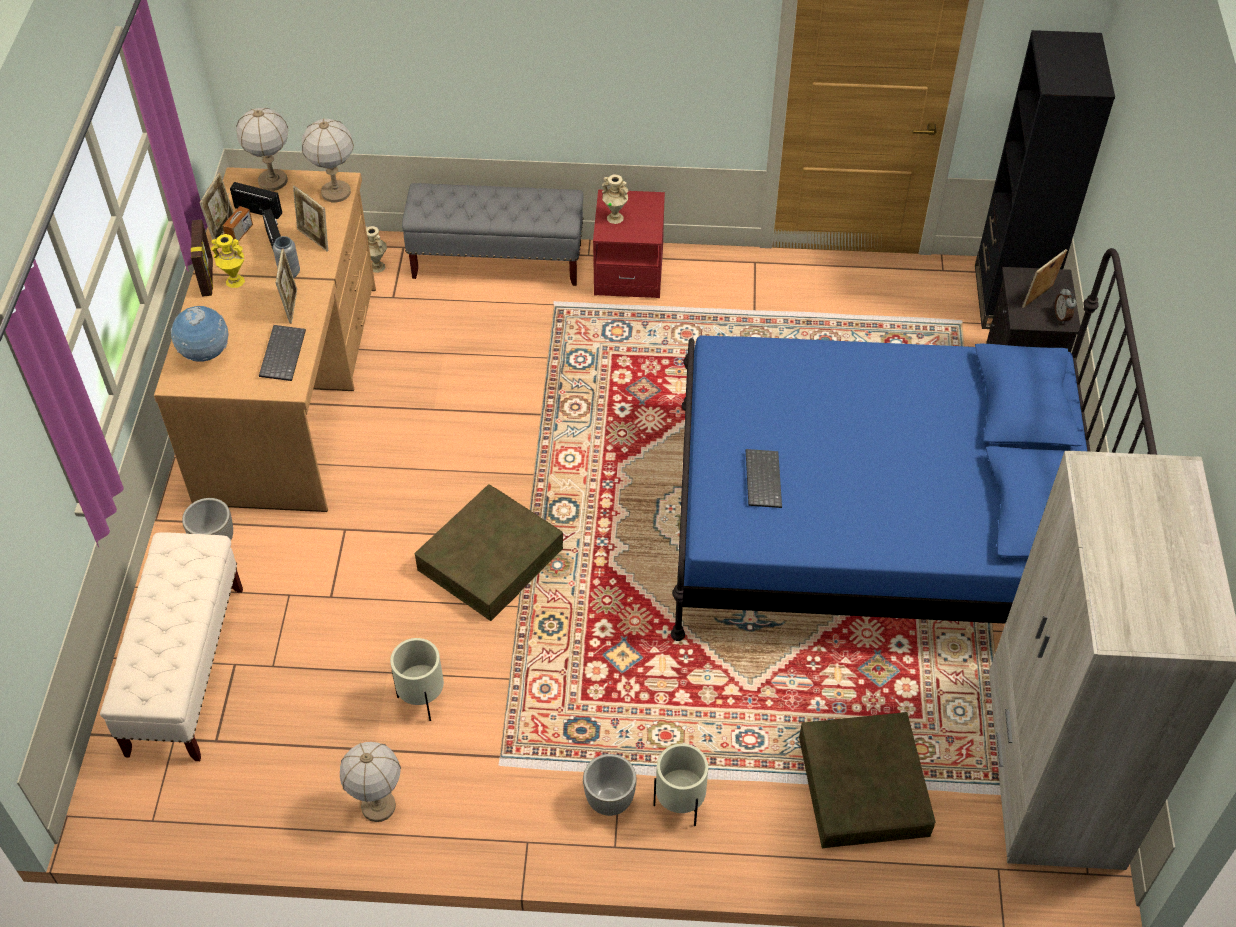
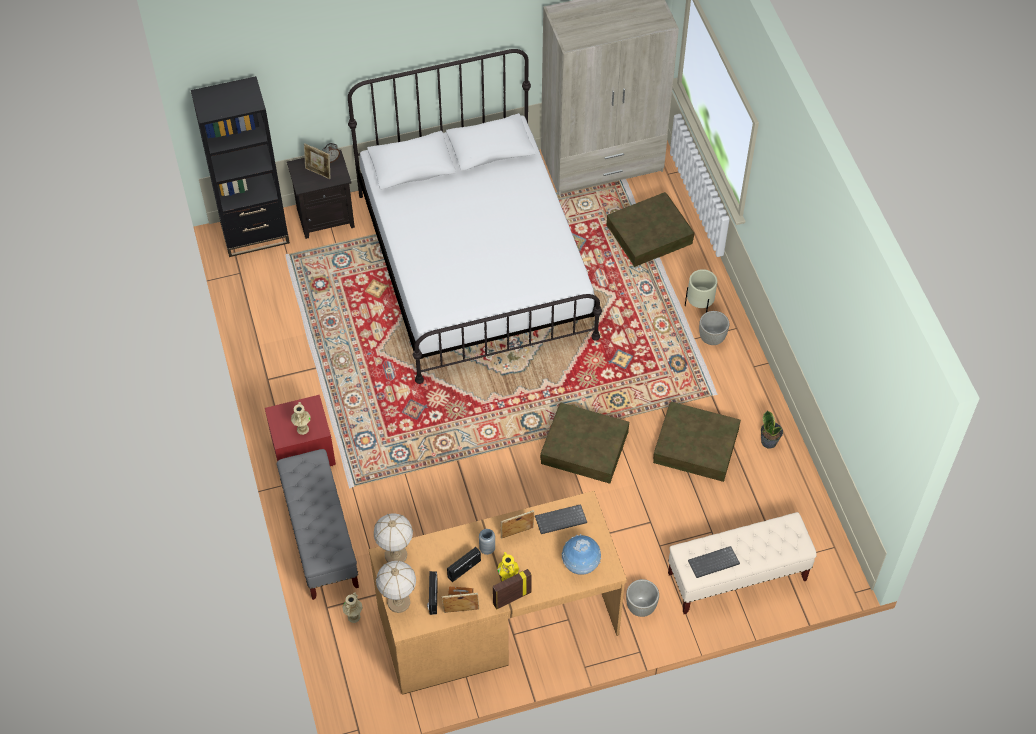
camera: 110 degrees left, 5 degrees up
picture frame [293,186,328,251] -> none
table lamp [340,742,401,822] -> potted plant [761,410,783,449]
beige planter [390,638,444,721] -> brown storage box [653,402,741,482]
blue bed [671,248,1157,641] -> white bed [348,49,602,384]
keyboard [746,449,782,508] -> keyboard moved to [688,546,740,578]

